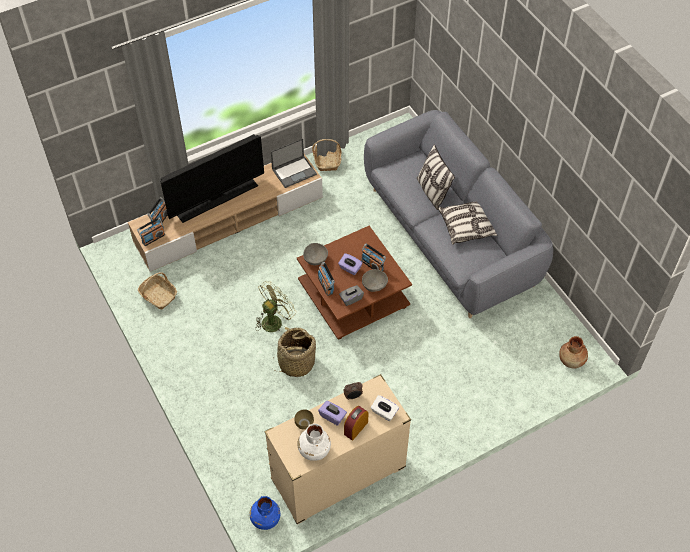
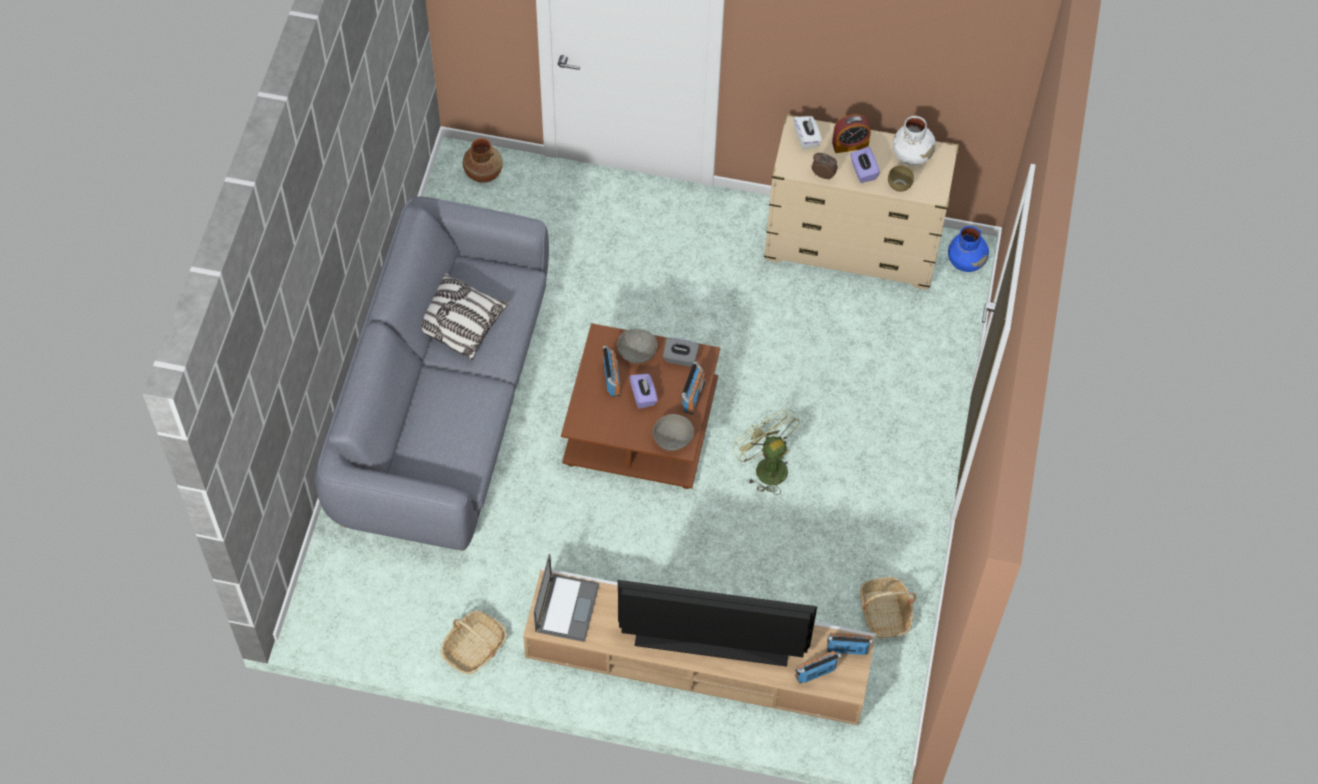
camera: 140 degrees left, 5 degrees up
green fan [255,281,295,332] -> green fan turned 60 degrees clockwise [733,409,800,495]
laptop [271,139,317,188] -> laptop turned 90 degrees clockwise [534,554,599,642]
basket [273,328,316,377] -> none
pillow [417,144,455,210] -> none

